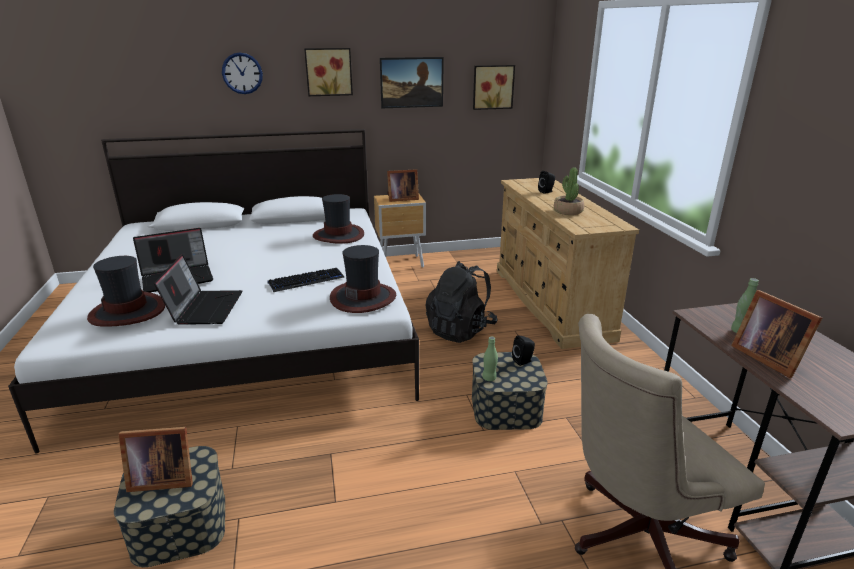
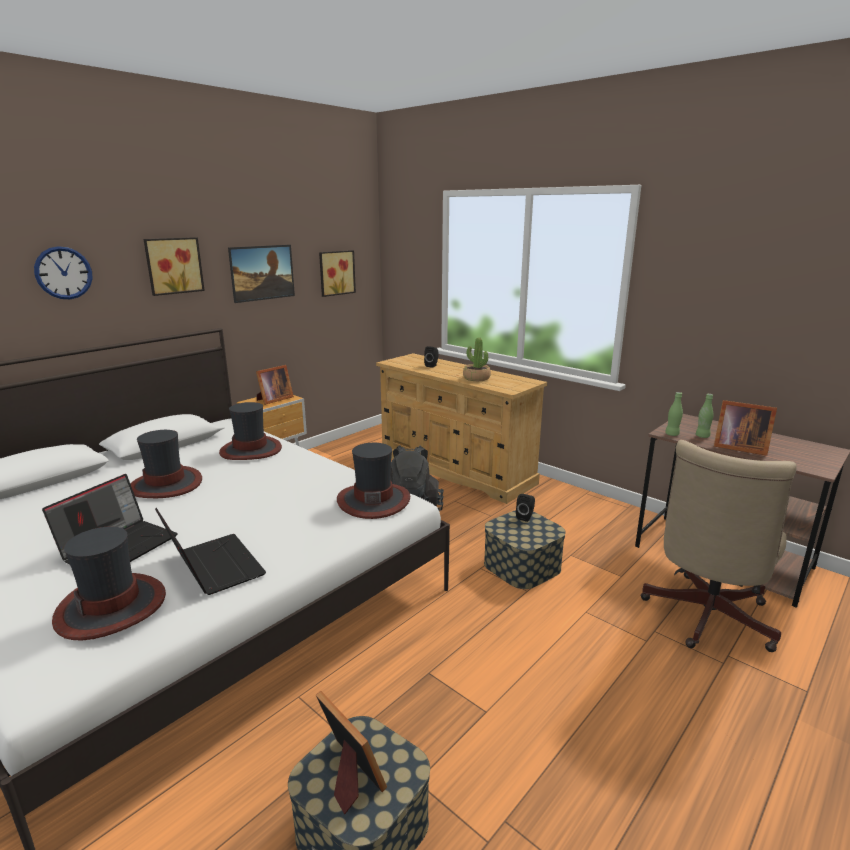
camera: 35 degrees left, 5 degrees down
picture frame [118,427,193,492] -> picture frame turned 90 degrees counterclockwise [316,691,387,814]
keyboard [267,268,344,292] -> none
green bottle [482,337,498,381] -> green bottle moved to [665,392,683,436]
none -> hat [130,430,202,498]

